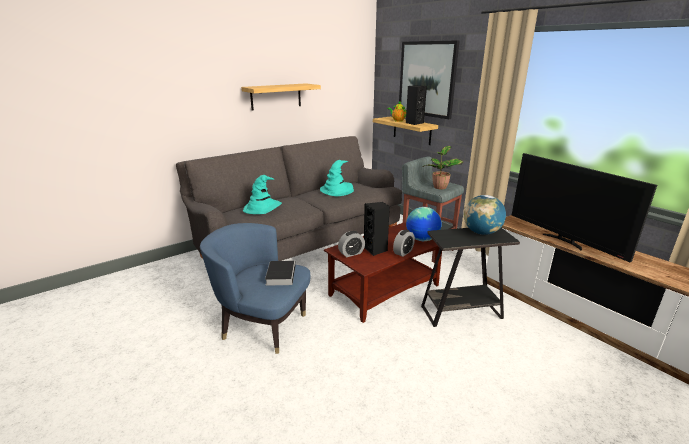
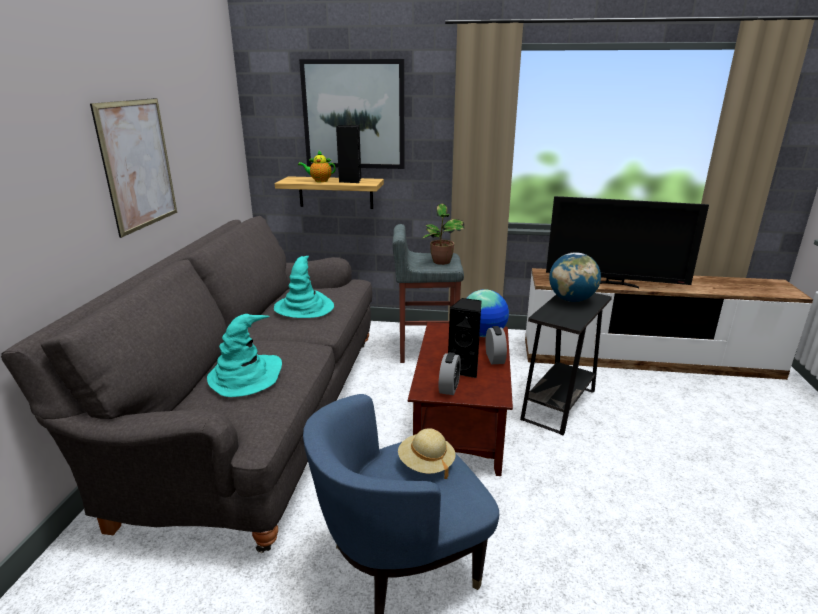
camera: 45 degrees left, 0 degrees up
shelf [241,83,321,111] -> picture [90,98,177,238]
book [265,261,295,286] -> beige hat [398,428,455,479]

